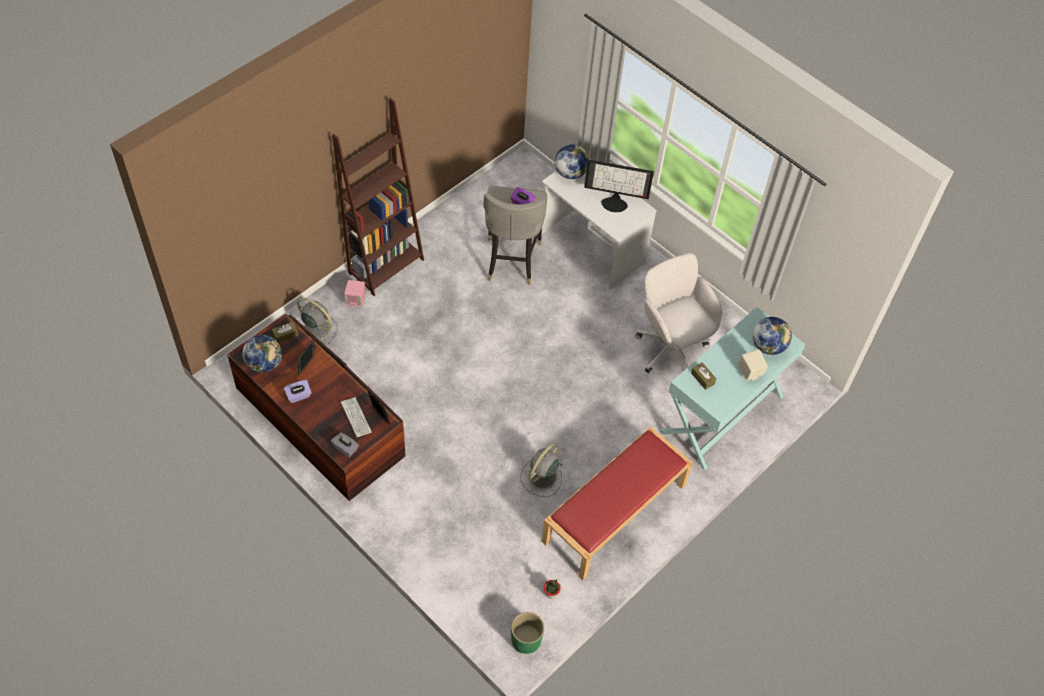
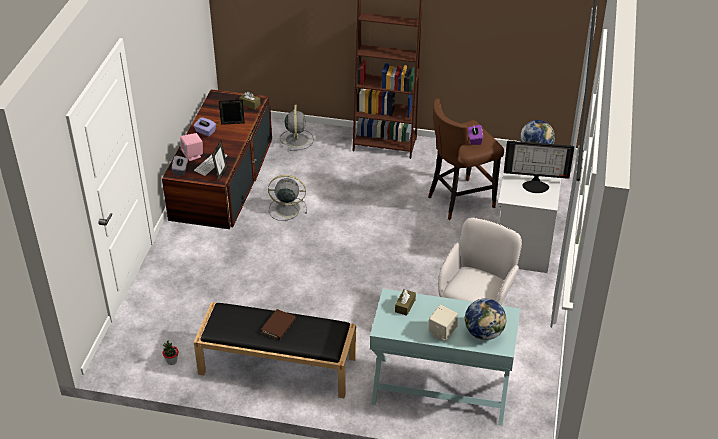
camera: 60 degrees right, 15 degrees down
globe [242,335,282,373] -> none
pink speaker [344,280,366,307] -> pink speaker moved to [180,133,203,161]
grey stool [483,186,547,285] -> brown stool [428,99,504,220]
green planter [511,612,544,654] -> none
grey fan [520,443,562,497] -> grey fan moved to [268,175,307,221]
red bench [542,426,693,580] -> black bench [194,302,356,398]
monitor [584,159,654,212] -> monitor turned 60 degrees counterclockwise [504,141,574,193]
none -> brown book [261,309,296,340]

